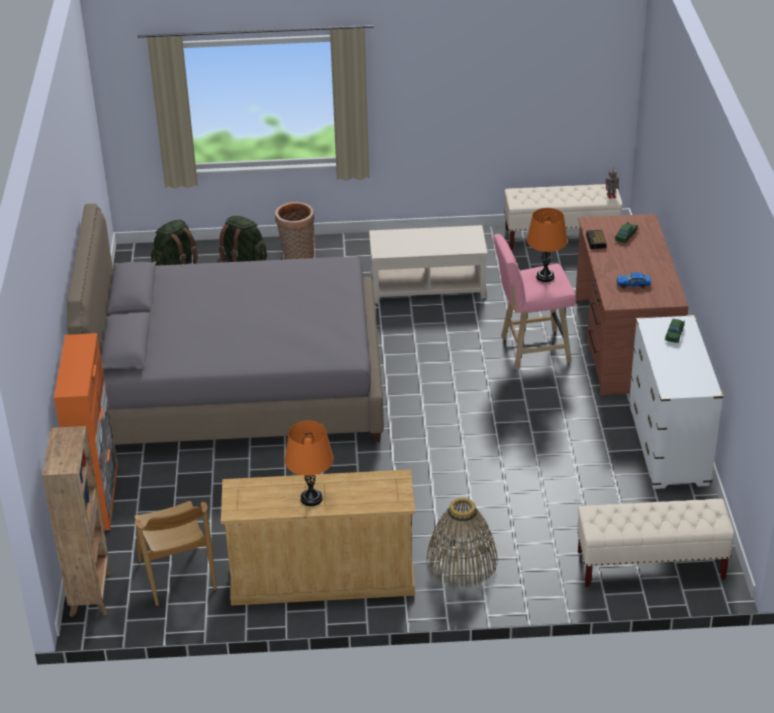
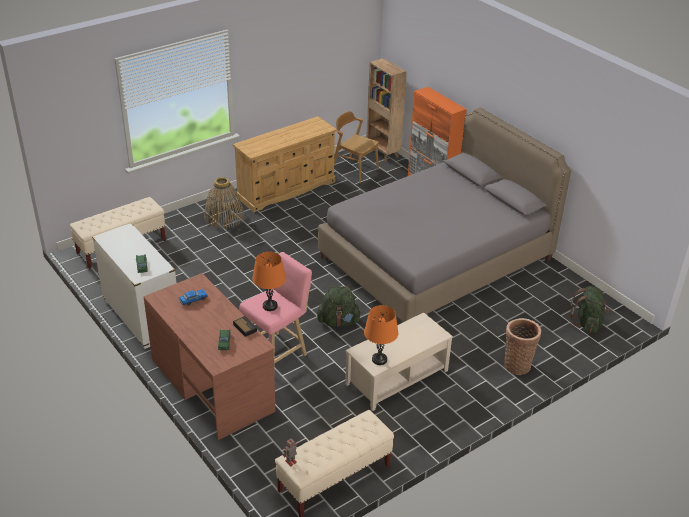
camera: 145 degrees right, 0 degrees up
green backpack [218,216,267,262] -> green backpack moved to [317,286,361,327]
orange table lamp [285,420,334,506] -> orange table lamp moved to [364,305,398,365]

